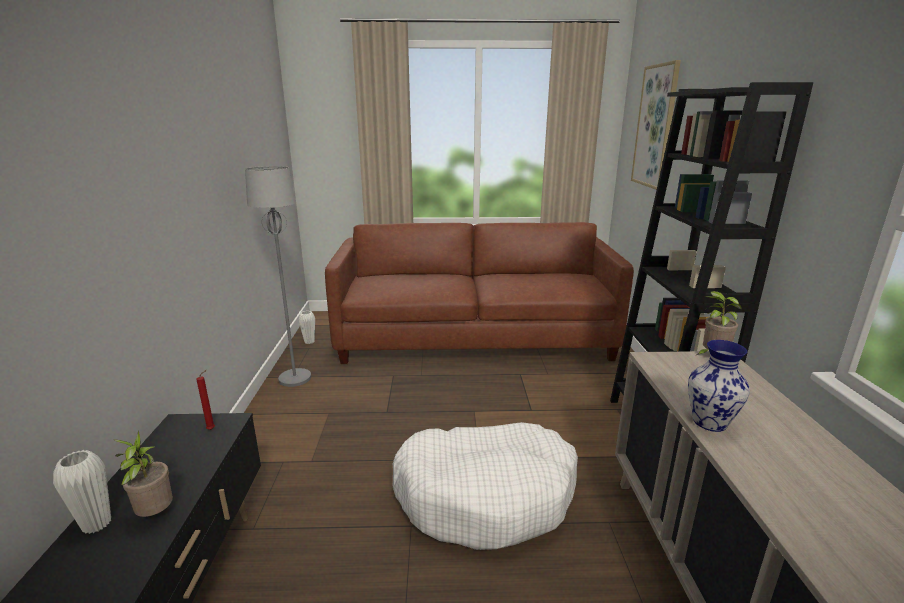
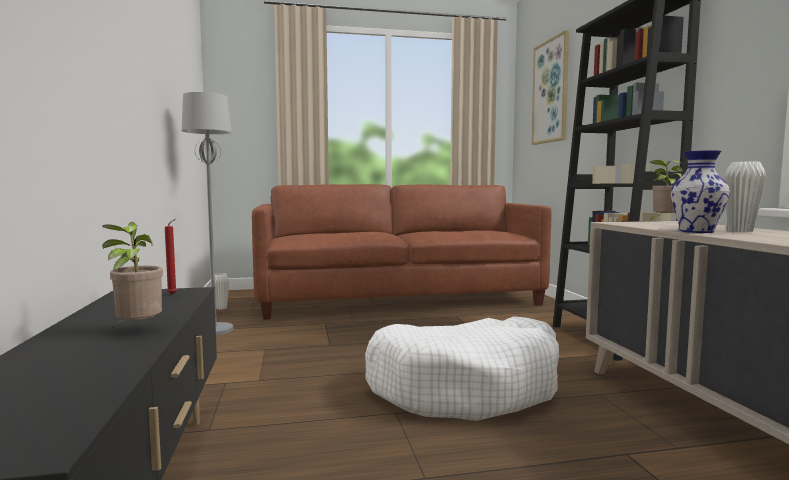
camera: 10 degrees left, 15 degrees down
white vase [53,450,111,534] -> white vase moved to [724,162,766,232]

